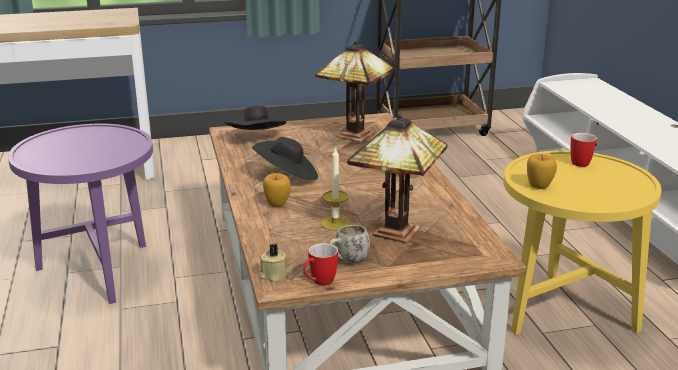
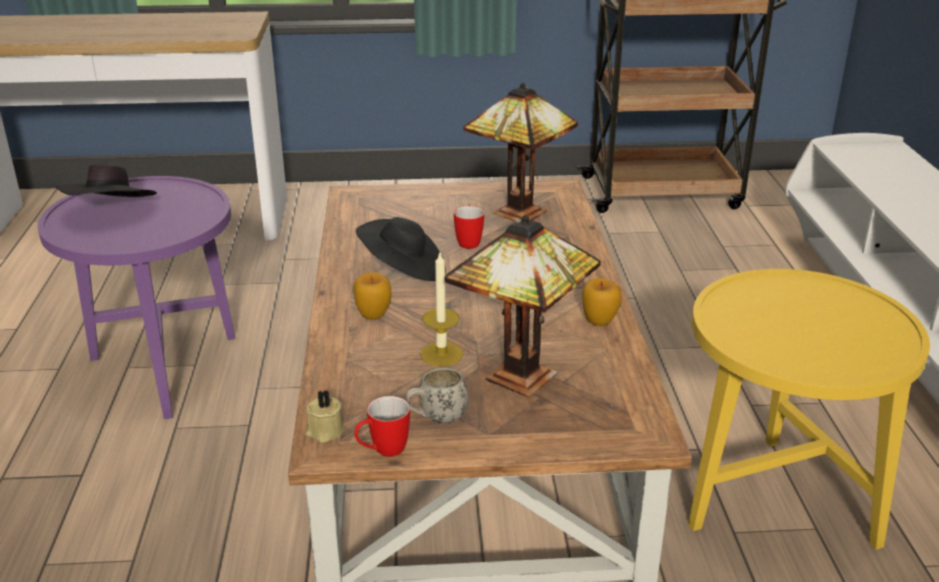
camera: 10 degrees right, 5 degrees up
black hat [224,105,287,130] -> black hat moved to [56,162,157,197]
apple [527,154,557,189] -> apple moved to [582,278,622,326]
mug [570,132,597,167] -> mug moved to [454,205,484,249]

